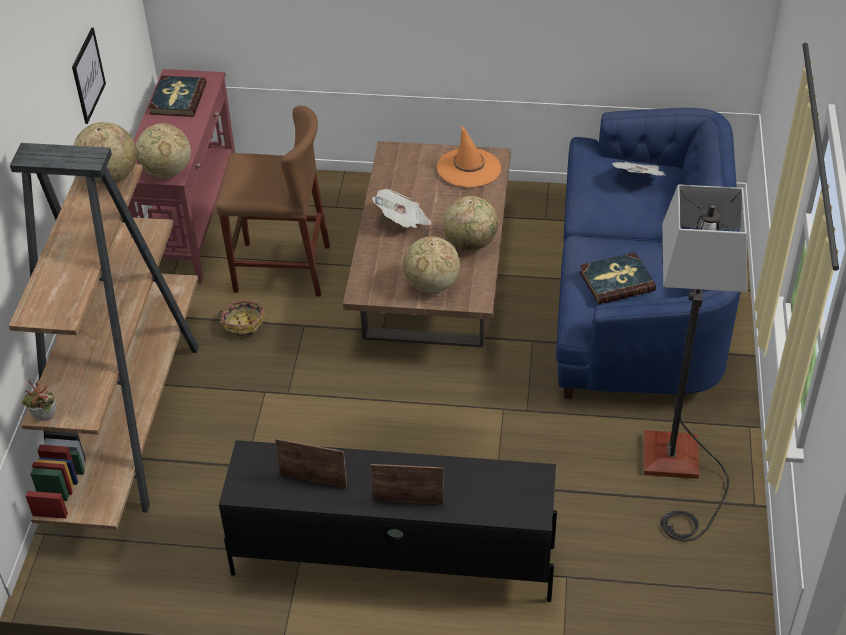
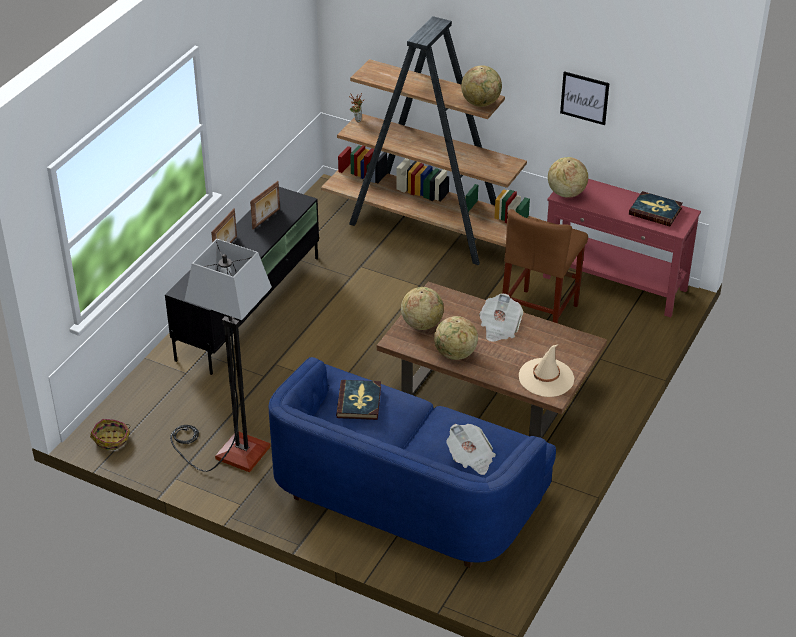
camera: 110 degrees right, 5 degrees down
basket [218,300,265,338] -> basket moved to [90,419,131,451]
orange hat [437,125,501,187] -> beige hat [519,344,574,397]

